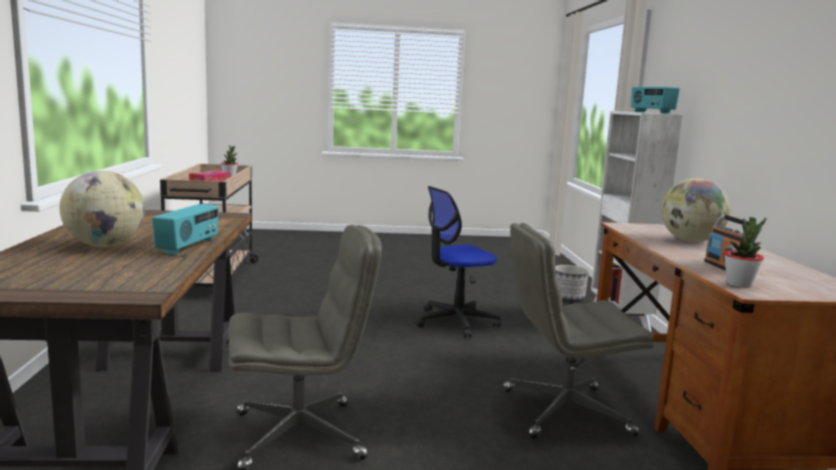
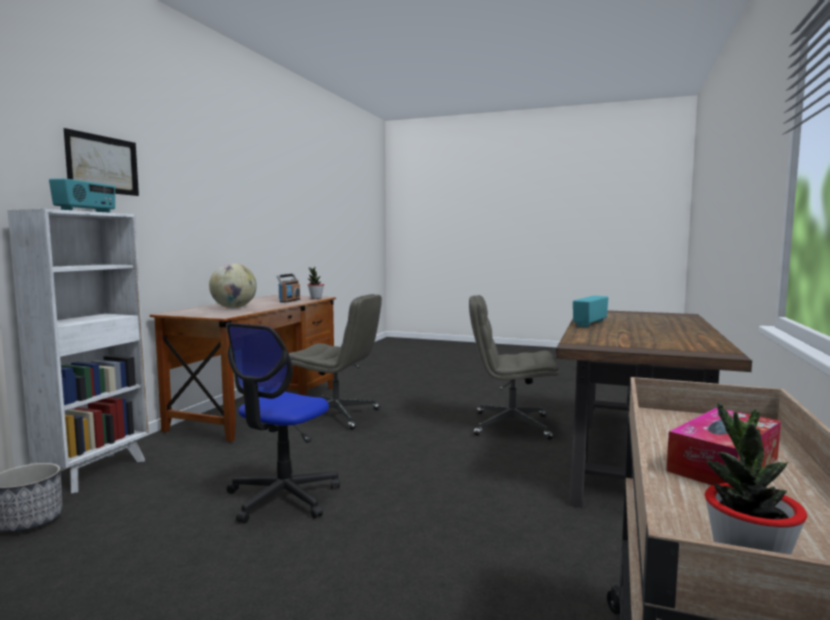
camera: 155 degrees left, 5 degrees down
globe [60,171,145,247] -> none
office chair [416,186,501,338] -> office chair turned 120 degrees clockwise [226,323,340,523]
none -> picture [64,128,139,196]

